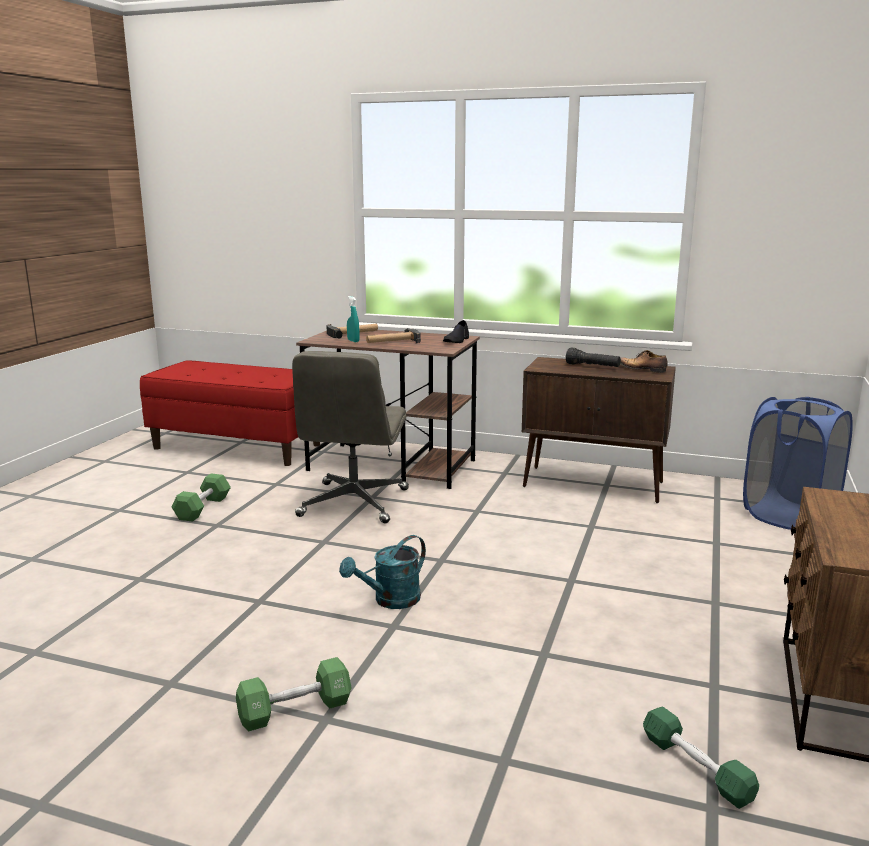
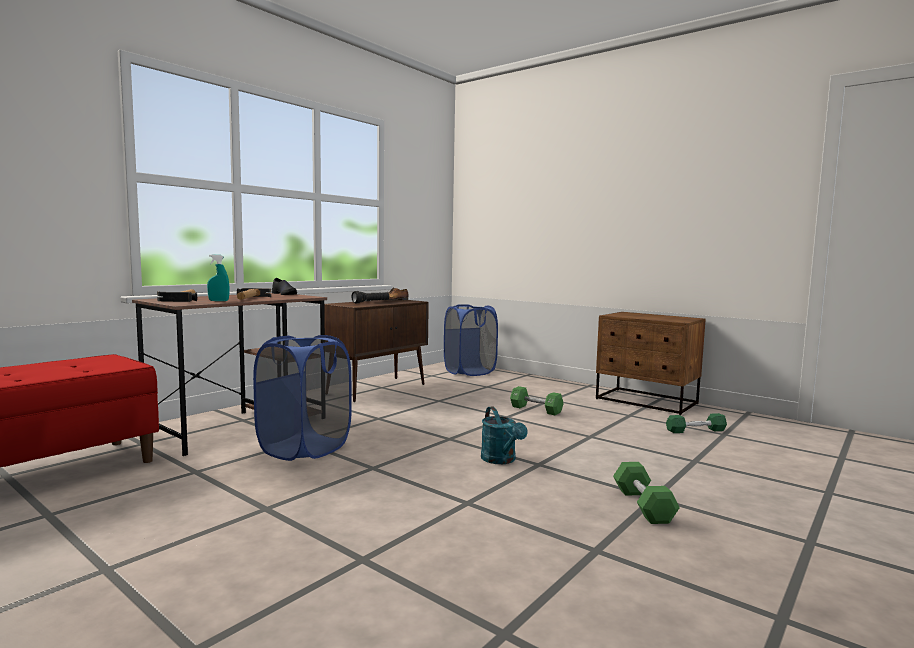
camera: 70 degrees left, 10 degrees down
green dumbbell [171,474,231,522] -> green dumbbell moved to [510,386,564,415]
grey office chair [292,351,409,523] -> blue laundry basket [253,335,351,461]

